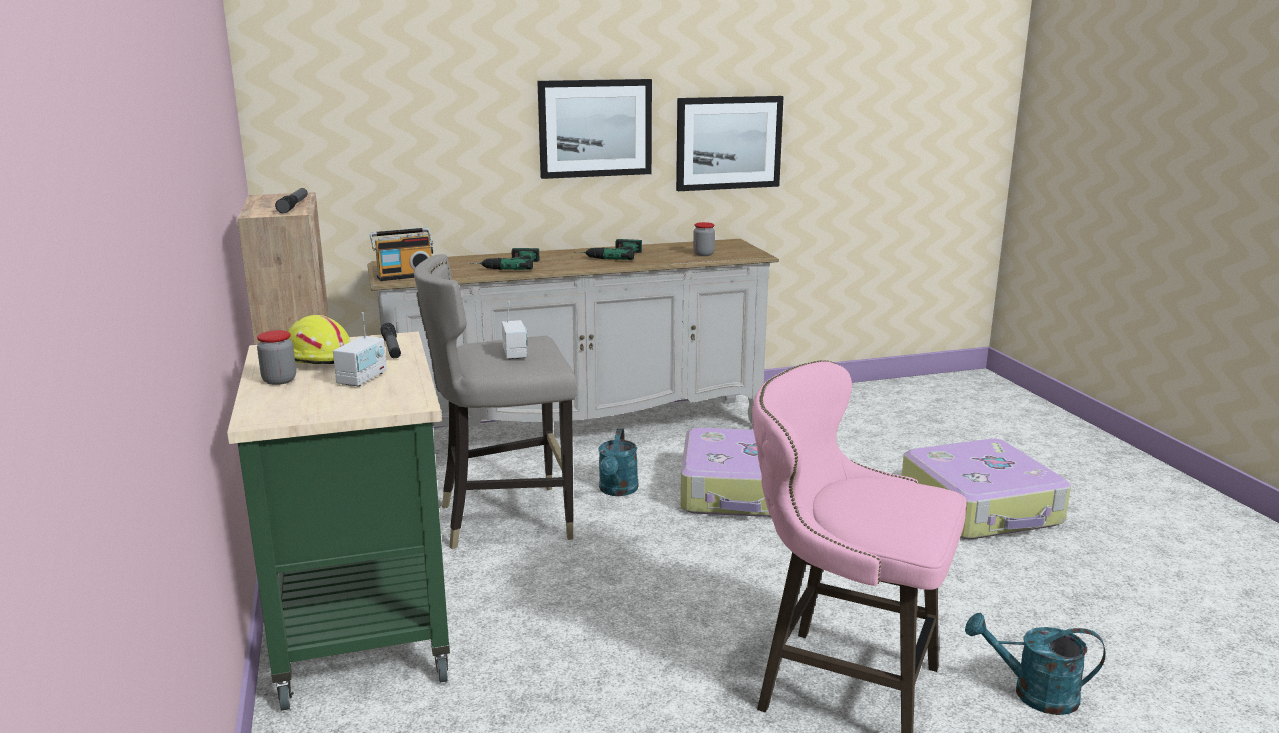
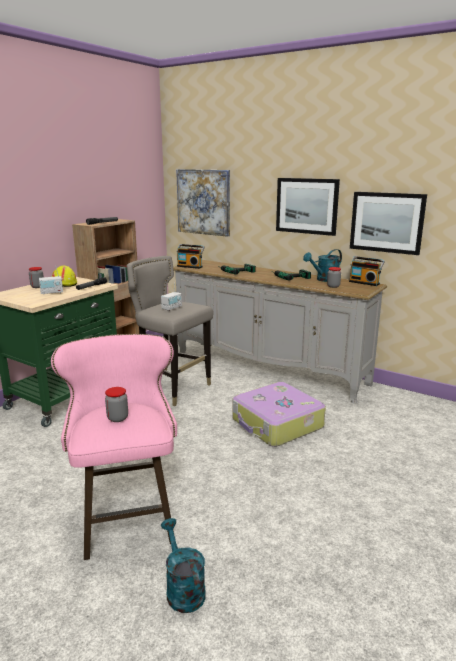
camera: 50 degrees right, 0 degrees up
turquoise watering can [598,429,638,496] -> turquoise watering can moved to [303,249,342,282]
suitcase [902,439,1071,539] -> none
none -> jar [105,387,128,422]
none -> picture [176,169,230,237]
none -> radio [349,256,385,286]

